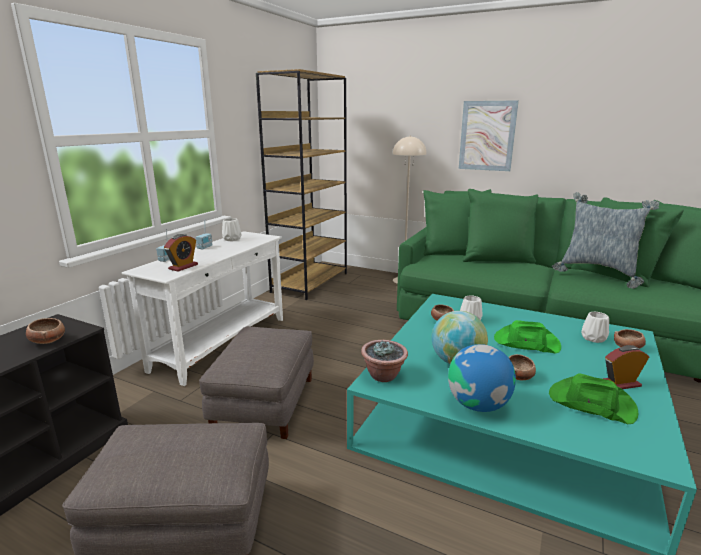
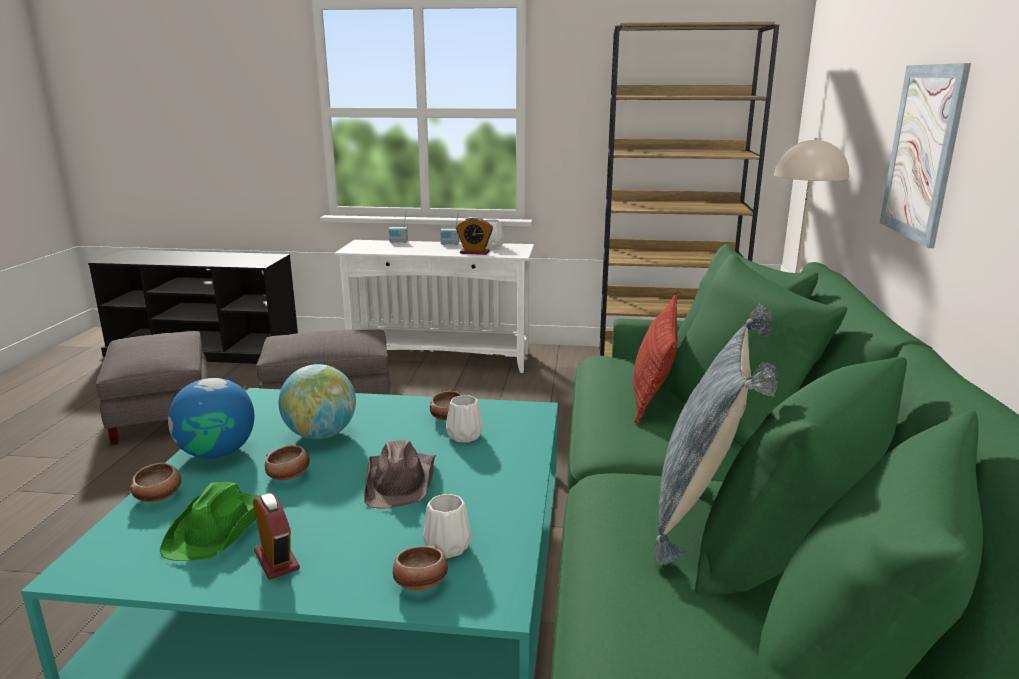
camera: 70 degrees right, 0 degrees up
bowl [26,318,65,344] -> bowl moved to [130,463,181,502]
alarm clock [164,234,198,272] -> alarm clock moved to [456,217,493,255]
potted plant [361,340,408,382] -> none
green hat [494,320,561,353] -> brown hat [364,440,436,508]
none -> pillow [633,295,677,423]

